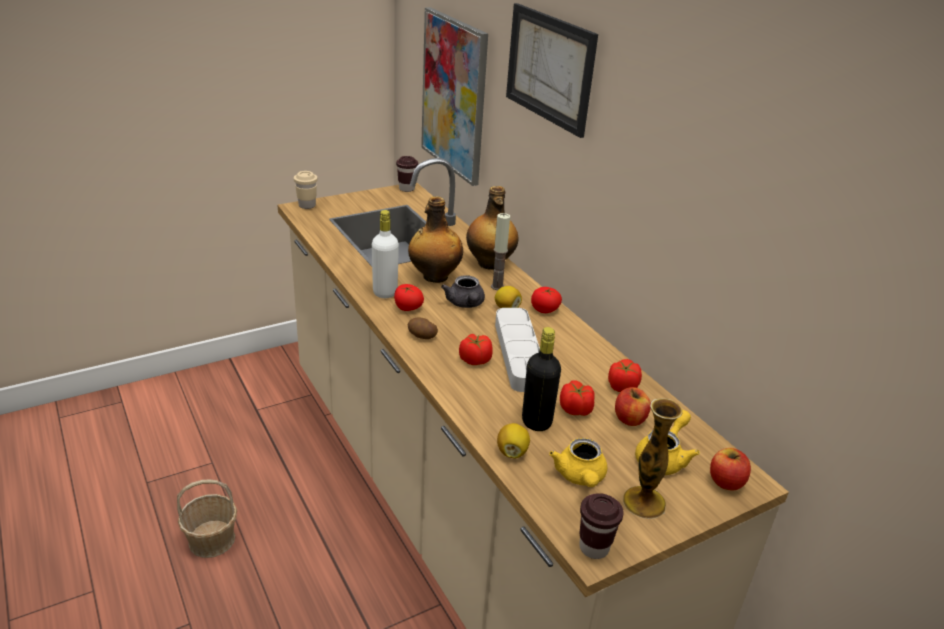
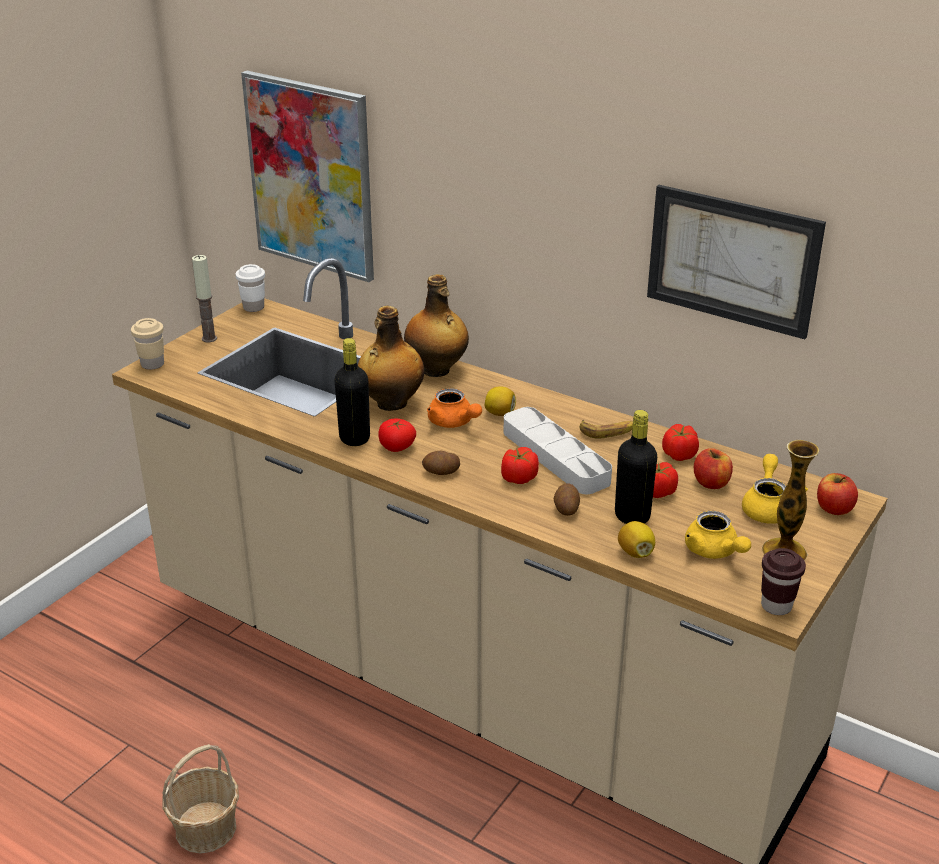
camera: 25 degrees left, 0 degrees up
white bottle [372,210,399,298] -> black bottle [334,338,370,446]
brown cup [396,156,418,192] -> white cup [236,264,265,312]
grey teapot [441,275,485,308] -> orange teapot [427,388,482,428]
candle [491,213,510,290] -> candle moved to [192,255,217,342]
picture [506,3,598,138] -> picture moved to [647,185,826,339]
tomato [531,287,562,313] -> none
none -> potato [554,483,580,516]
none -> banana [580,420,633,439]

